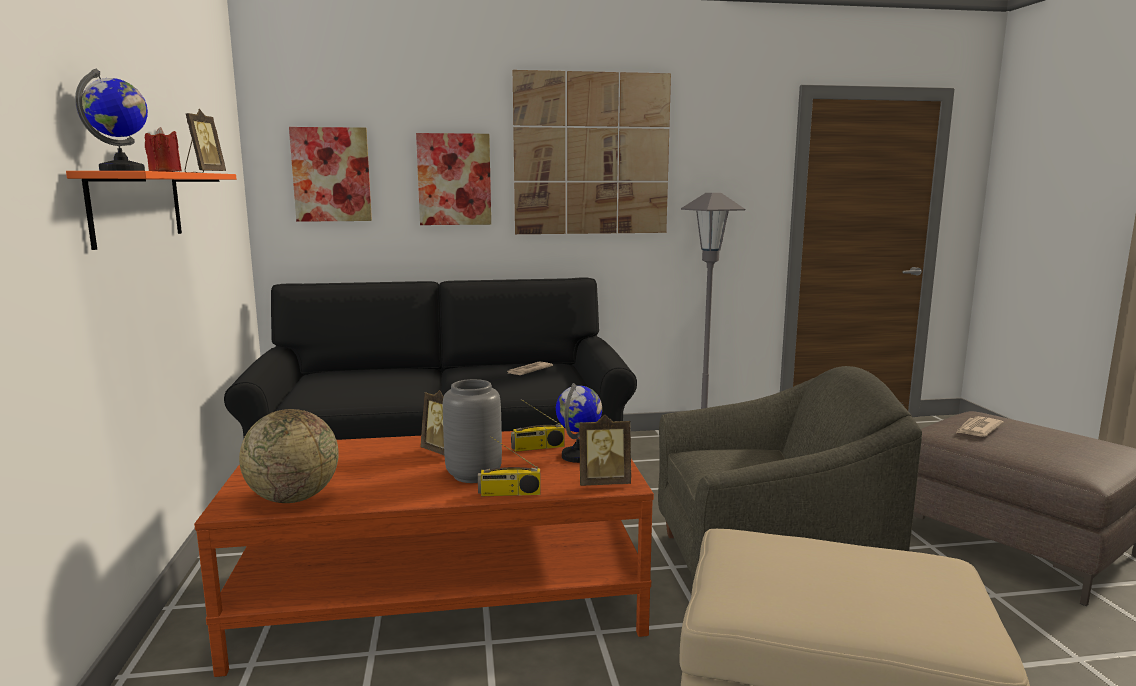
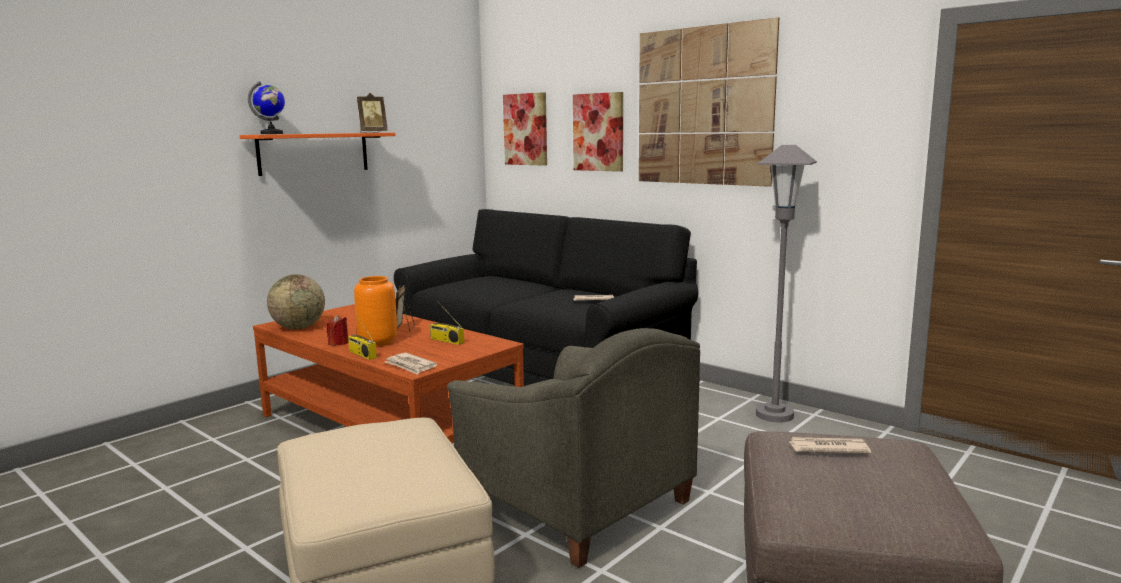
camera: 50 degrees right, 0 degrees up
red candle [145,127,182,172] -> red candle moved to [326,315,349,346]
grey vase [443,379,502,483] -> orange vase [354,276,397,346]
globe [556,383,602,463] -> none
picture frame [579,415,631,486] -> newspaper [385,353,437,375]

